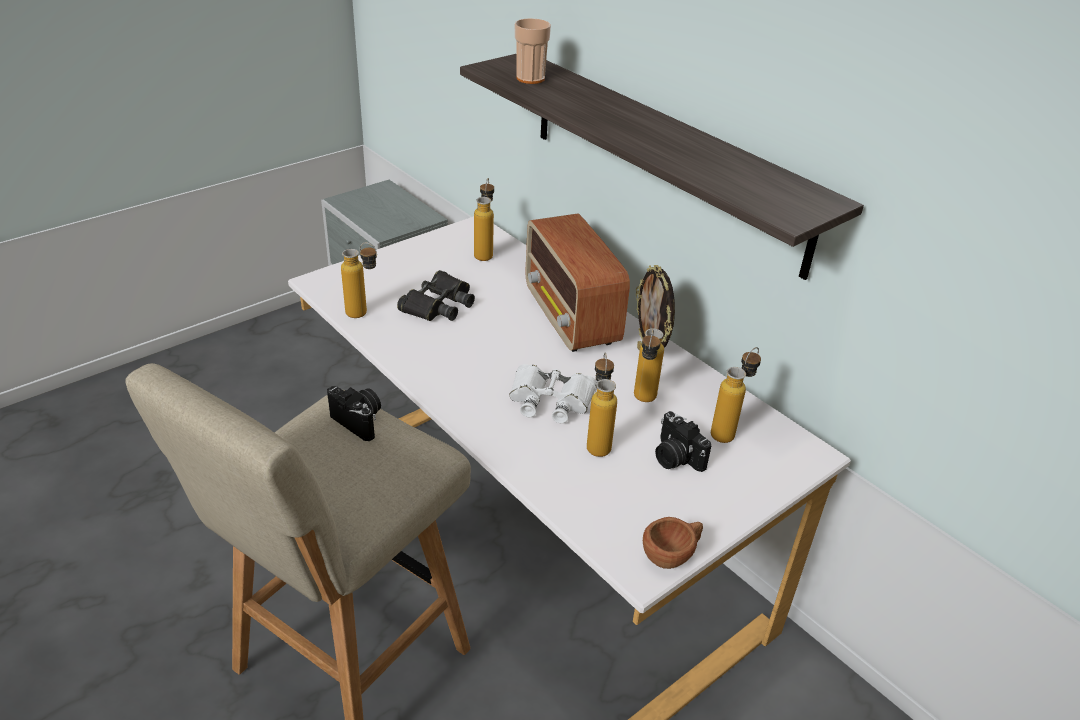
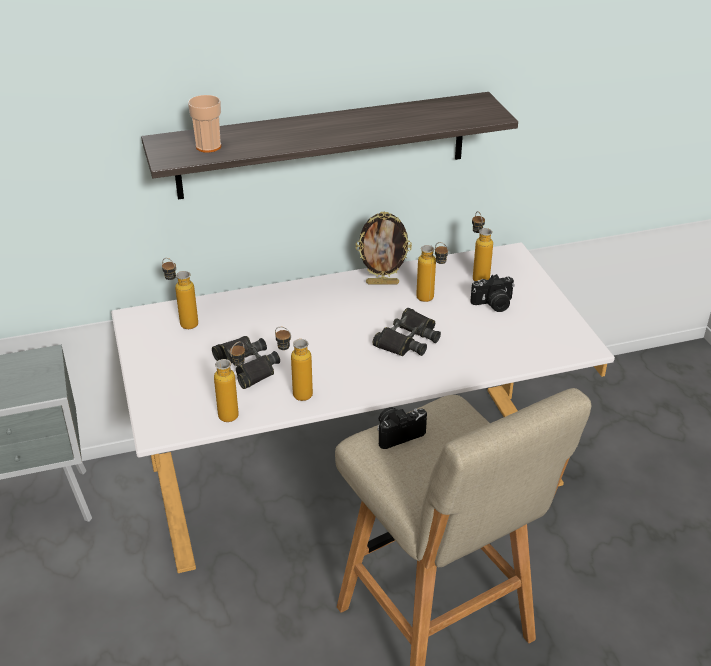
camera: 65 degrees left, 0 degrees up
white binoculars [509,364,597,423] -> black binoculars [373,308,441,356]
radio [526,213,630,352] -> none
bottle [587,353,617,457] -> bottle moved to [275,327,313,401]
brown cup [643,517,703,569] -> none

